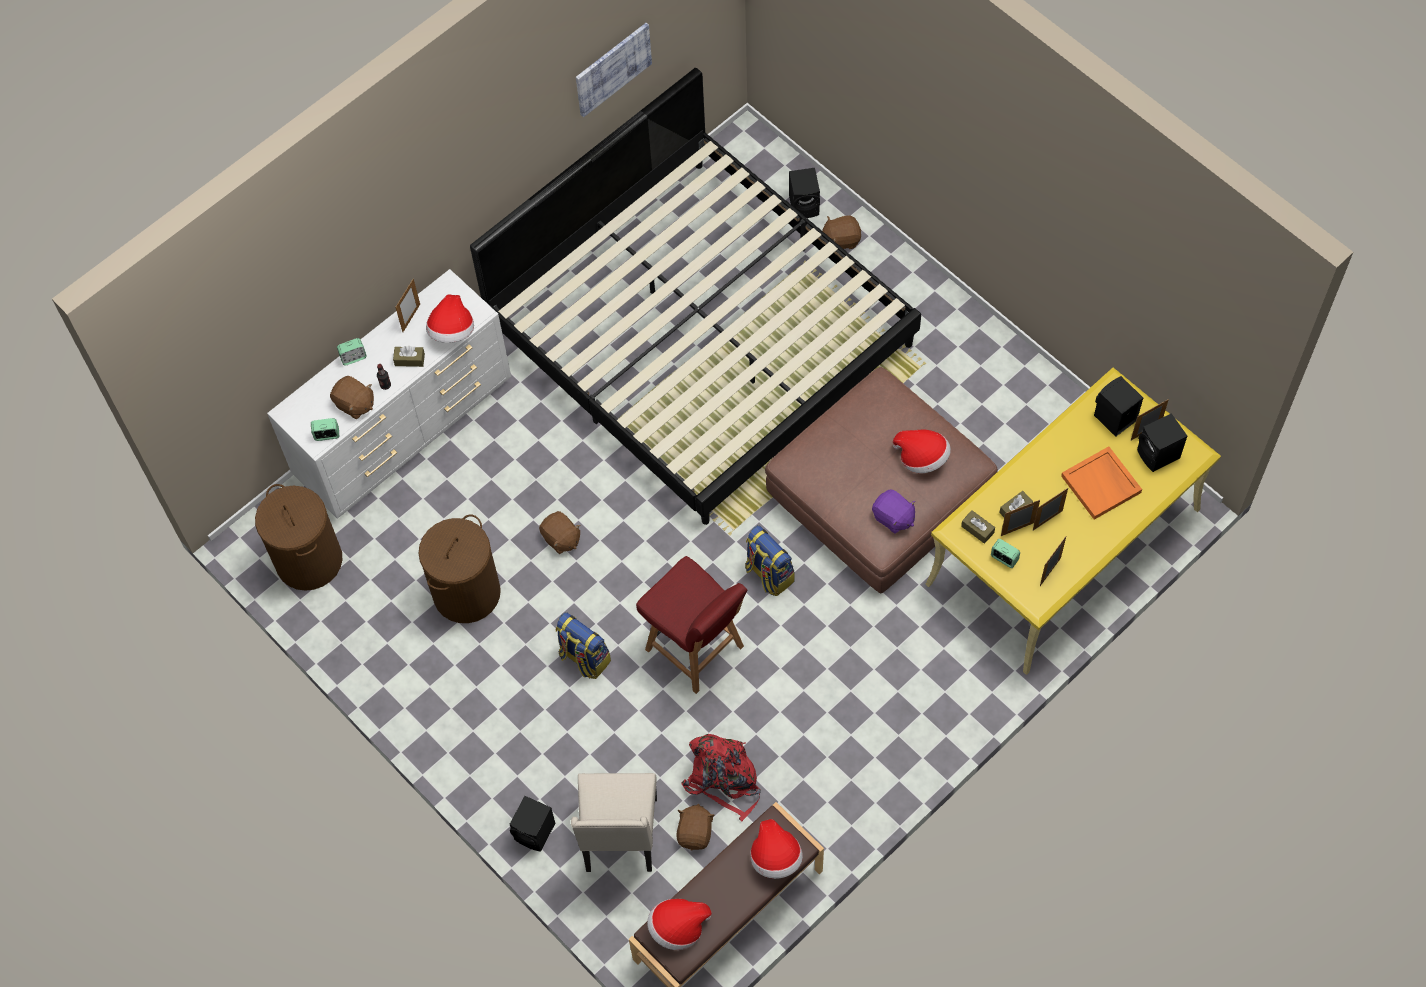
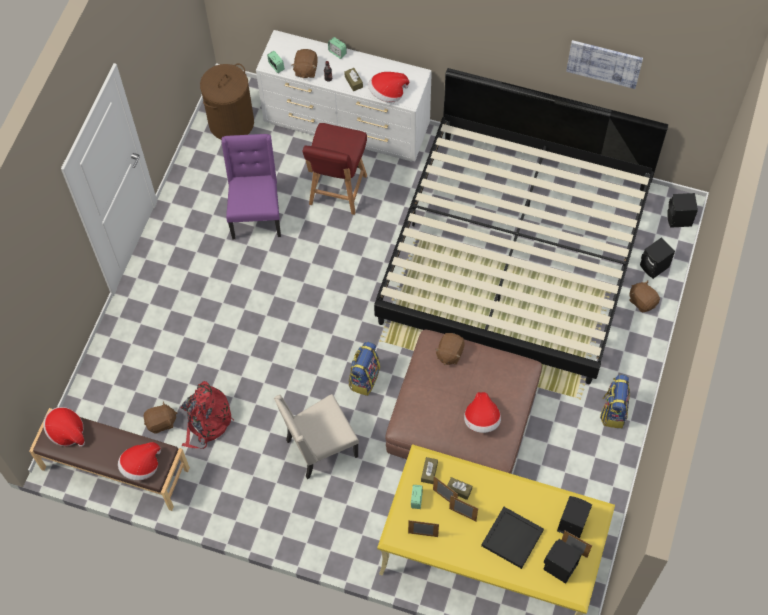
camera: 60 degrees right, 0 degrees up
picture frame [396,279,420,332] -> none
brown laundry basket [418,514,501,623] -> purple chair [221,134,281,239]
black speaker [510,796,555,852] -> black speaker moved to [667,193,698,228]
brown plush toy [539,511,580,554] -> brown plush toy moved to [435,333,465,365]
backpack [556,612,611,679] -> backpack moved to [600,375,630,428]
beige chair [571,773,657,872] -> beige chair moved to [274,394,359,479]
red chair [636,556,747,694] -> red chair moved to [302,123,367,215]
purple plush toy [872,490,916,534] -> none
orange tray [1061,446,1142,520] -> black tray [481,507,544,569]

